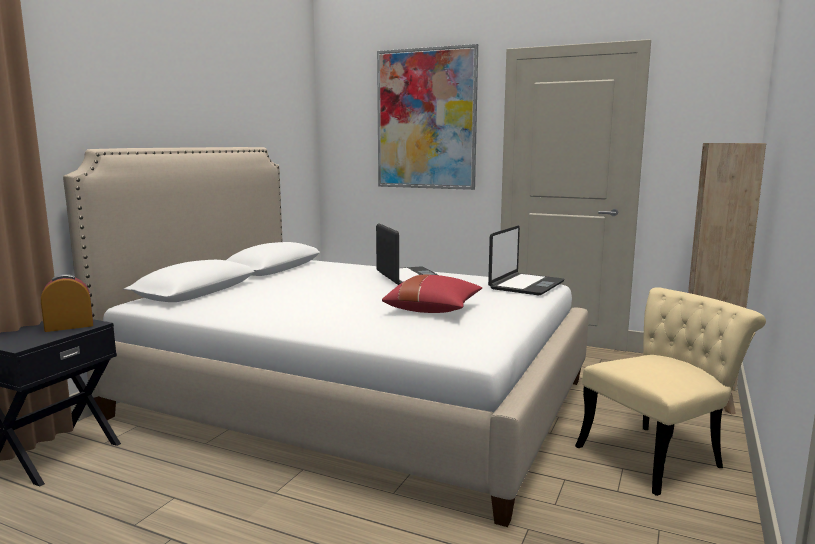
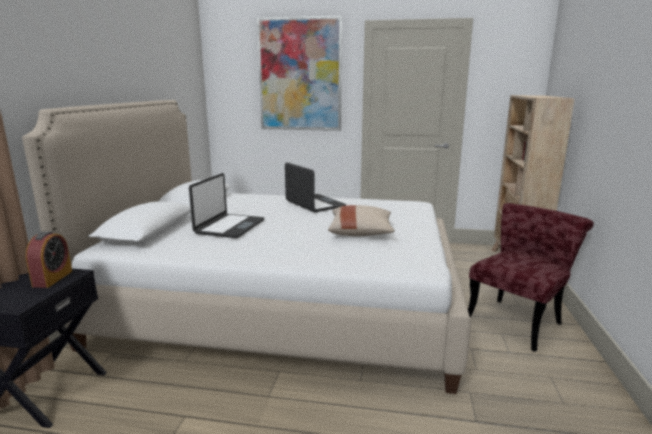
camera: 15 degrees left, 5 degrees up
alarm clock [41,274,93,332] -> alarm clock turned 135 degrees clockwise [26,231,72,288]
red pillow [382,275,482,313] -> beige pillow [328,205,395,236]
laptop [488,225,565,295] -> laptop moved to [189,173,264,238]
beige chair [575,287,766,496] -> red chair [468,203,594,352]

